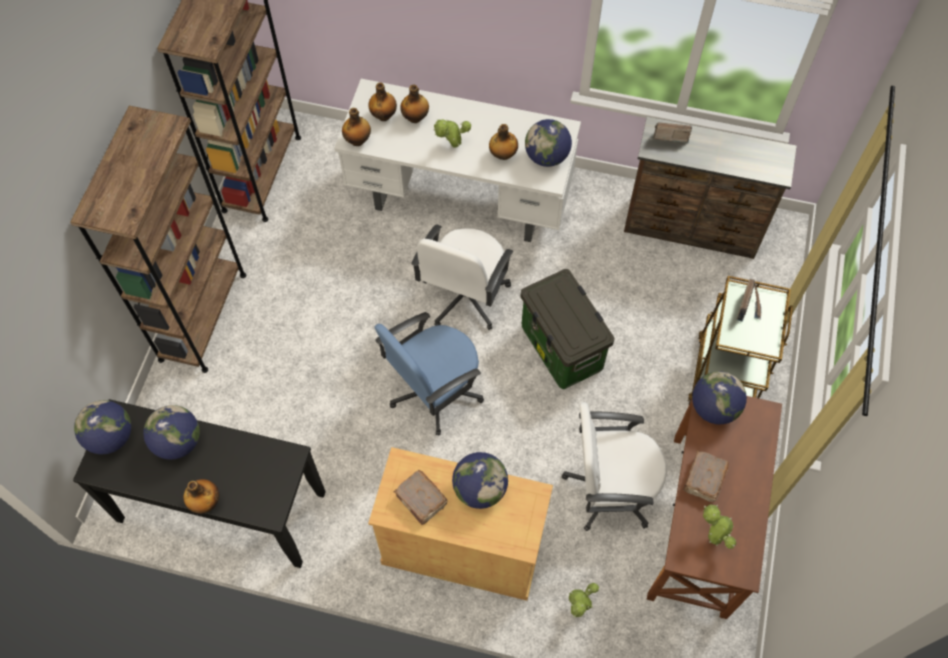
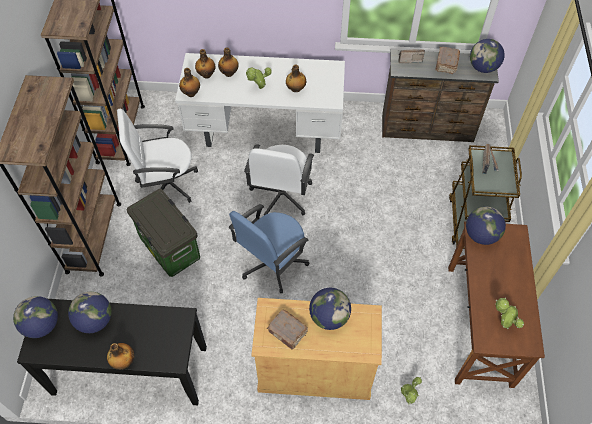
camera: 10 degrees left, 5 degrees down
storage box [521,269,615,389] -> storage box moved to [127,189,200,277]
globe [525,119,572,167] -> globe moved to [470,39,505,73]
white office chair [562,402,667,531] -> white office chair moved to [117,109,198,203]
brown book [683,450,729,502] -> brown book moved to [435,47,460,74]

